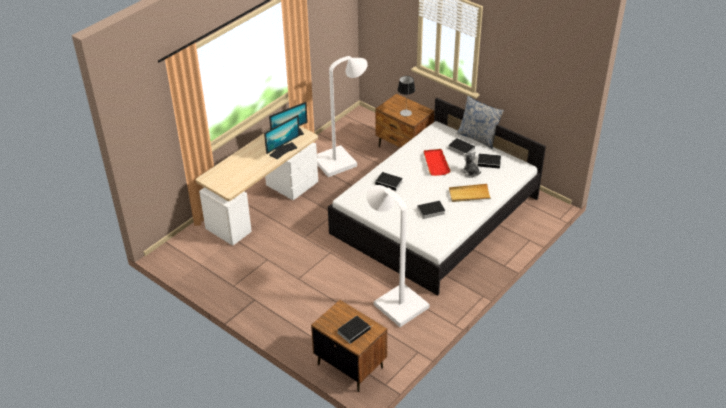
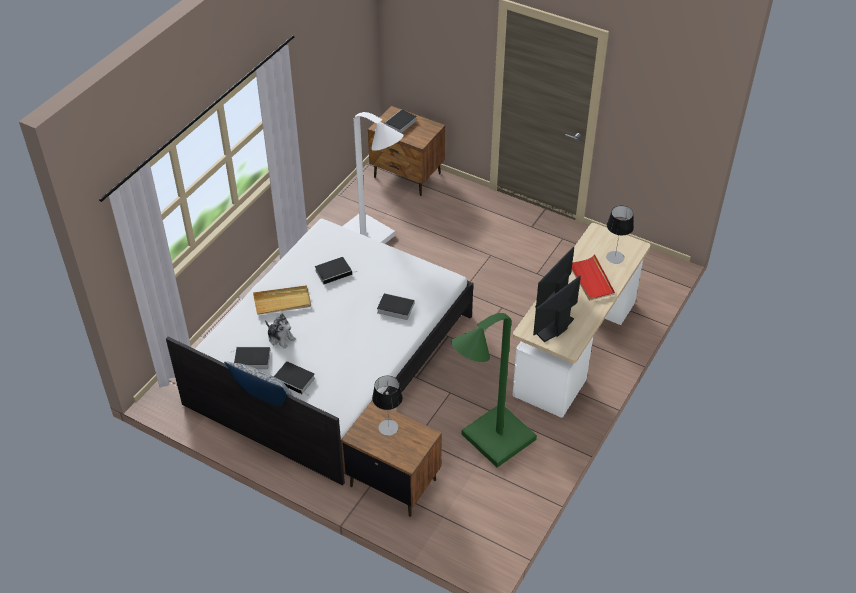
camera: 170 degrees right, 5 degrees up
white floor lamp [316,56,368,177] -> green floor lamp [451,313,537,468]
red tray [424,149,451,176] -> red tray moved to [572,254,615,301]
none -> table lamp [606,206,634,264]

